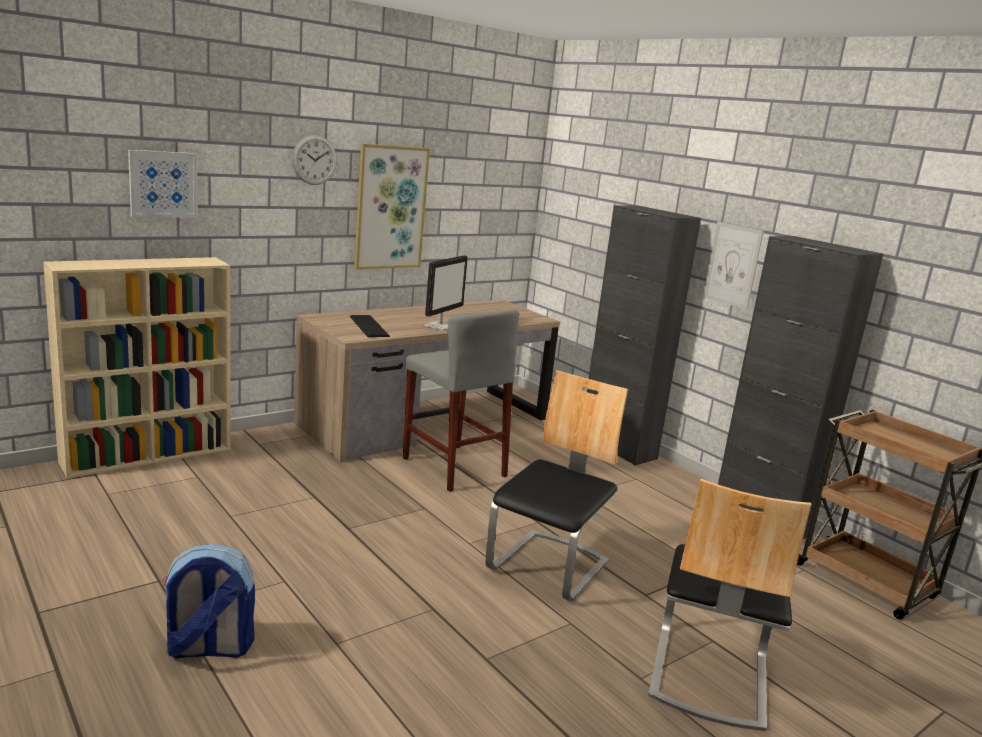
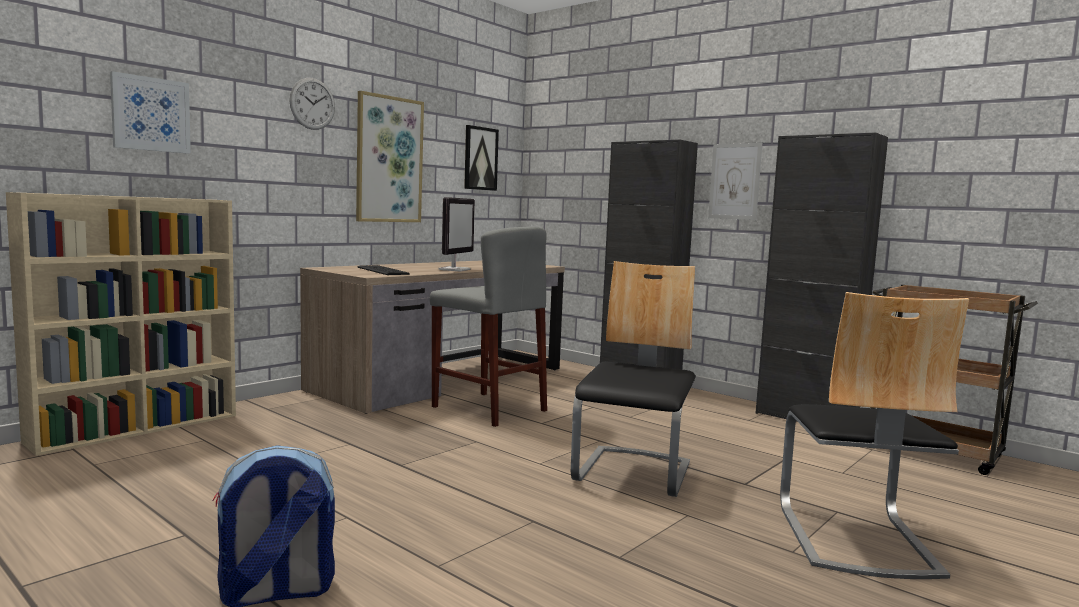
camera: 10 degrees left, 10 degrees down
none -> picture [464,125,499,191]

